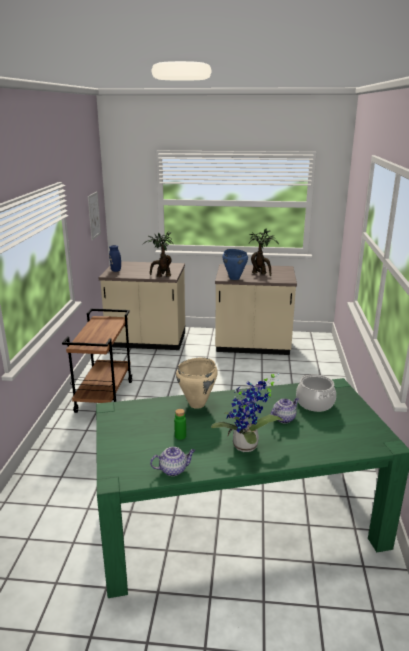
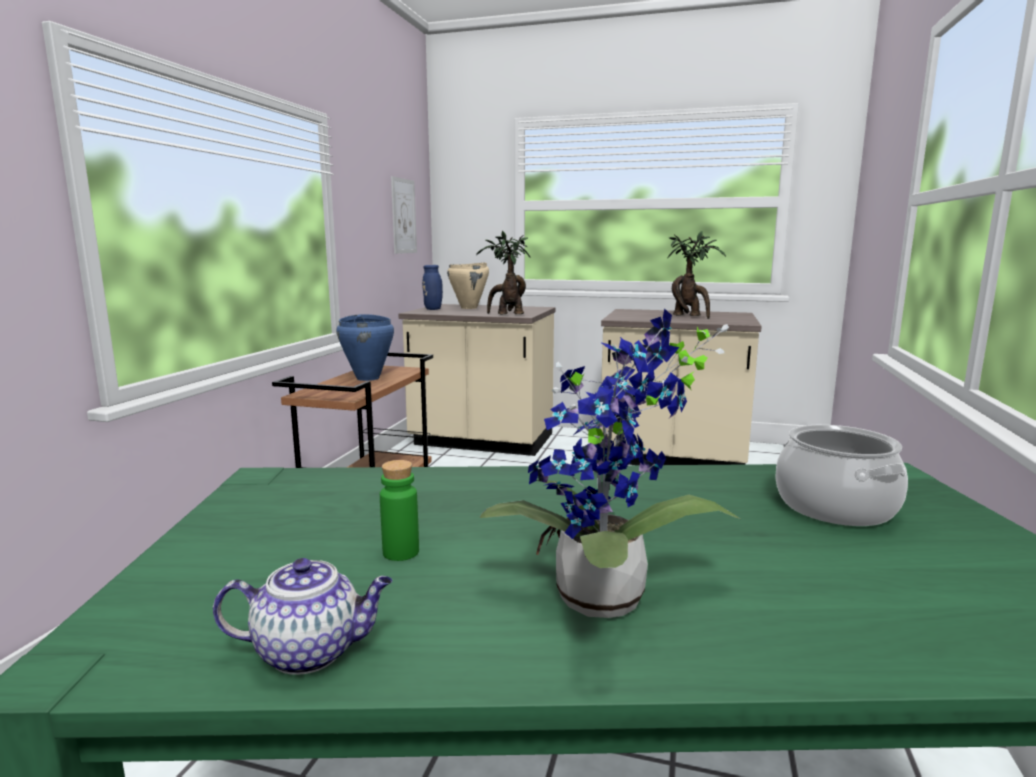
camera: 10 degrees right, 10 degrees down
beige cooking pot [176,357,218,409] -> beige cooking pot moved to [447,262,489,309]
blue cooking pot [222,249,248,280] -> blue cooking pot moved to [336,314,394,381]
teapot [270,398,299,423] -> none

